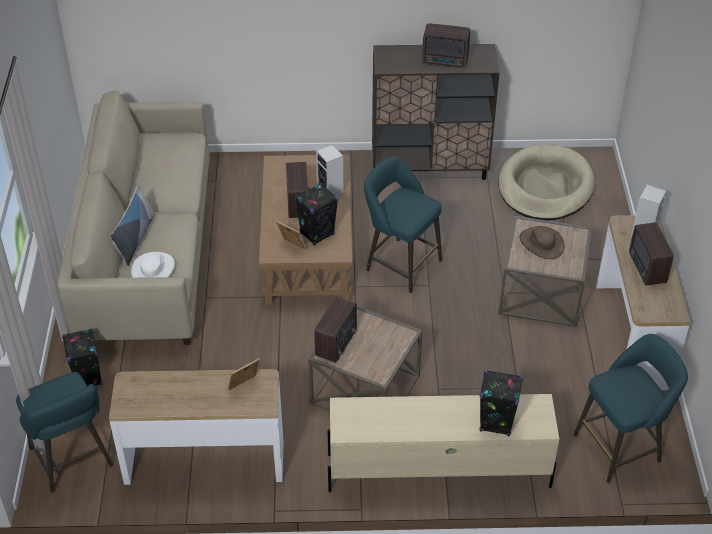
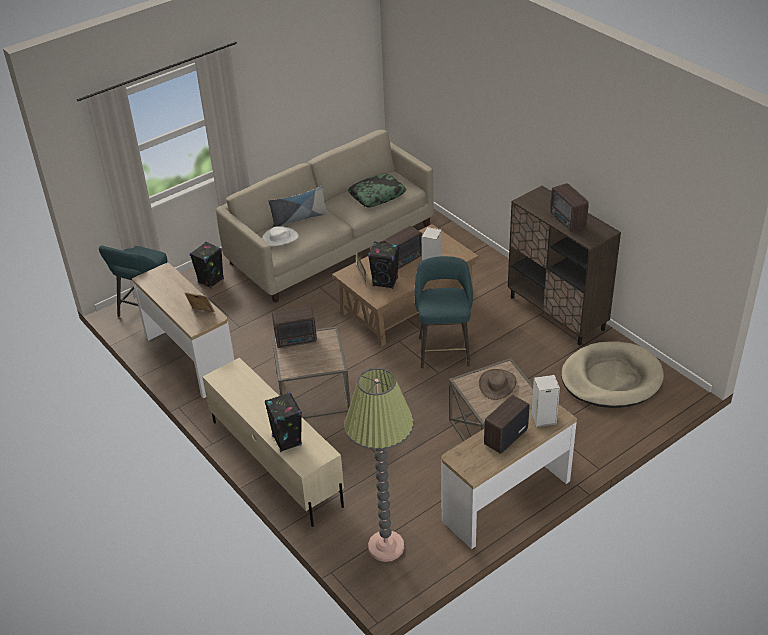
camera: 55 degrees right, 5 degrees down
turquoise stool [574,334,688,483] -> floor lamp [344,368,414,562]
none -> pillow [348,173,406,207]

